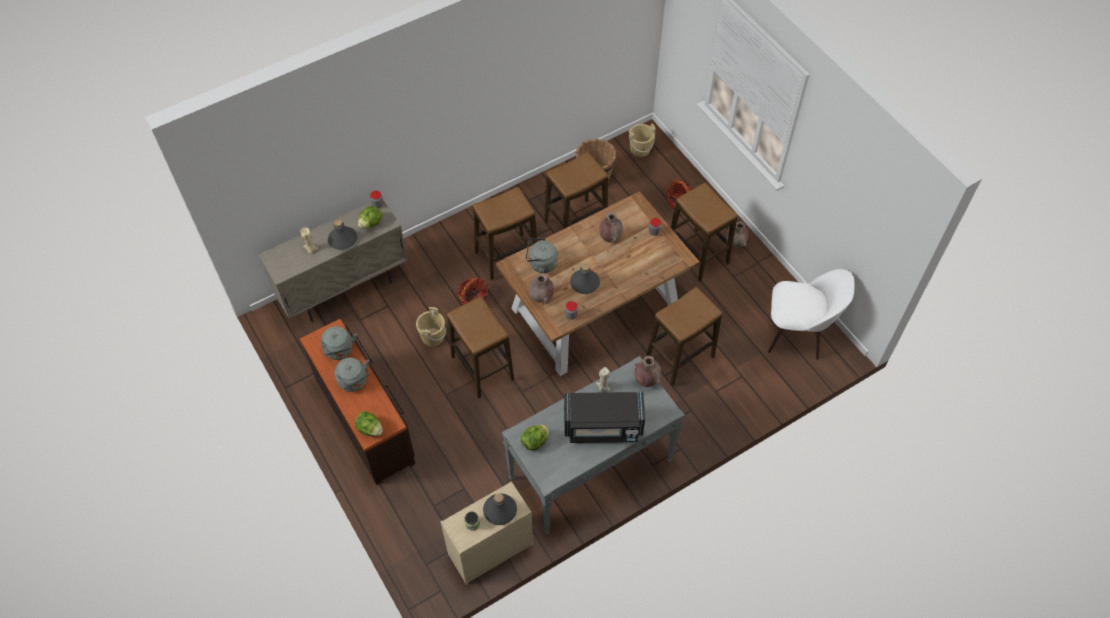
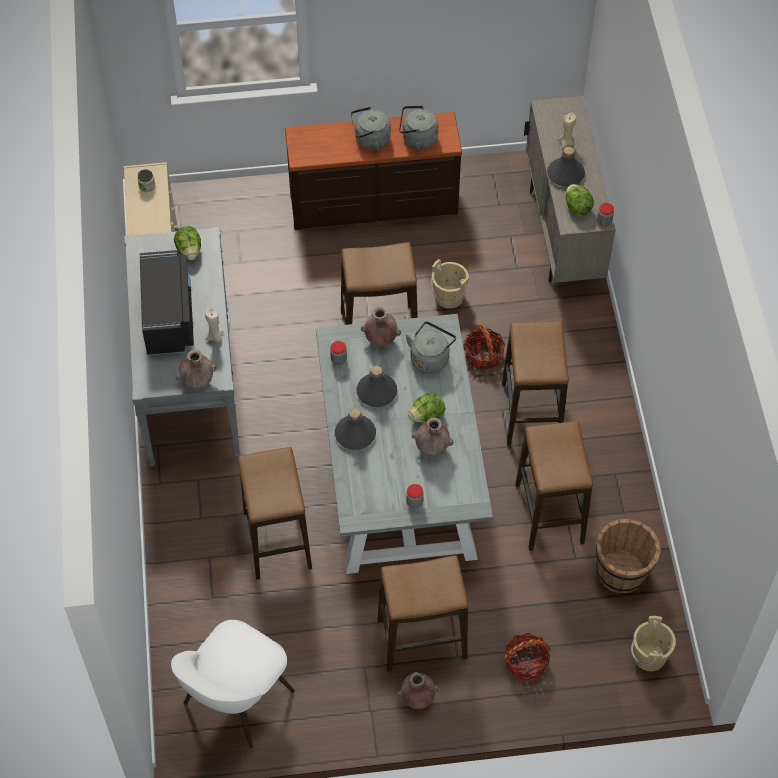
camera: 115 degrees right, 0 degrees up
lettuce [355,411,383,436] -> lettuce moved to [408,393,445,423]
grey bottle [483,493,517,525] -> grey bottle moved to [335,408,376,450]
brown dining table [496,191,700,376] -> grey dining table [316,314,493,574]
black microwave [564,392,645,443] -> black microwave turned 150 degrees clockwise [140,250,194,356]

